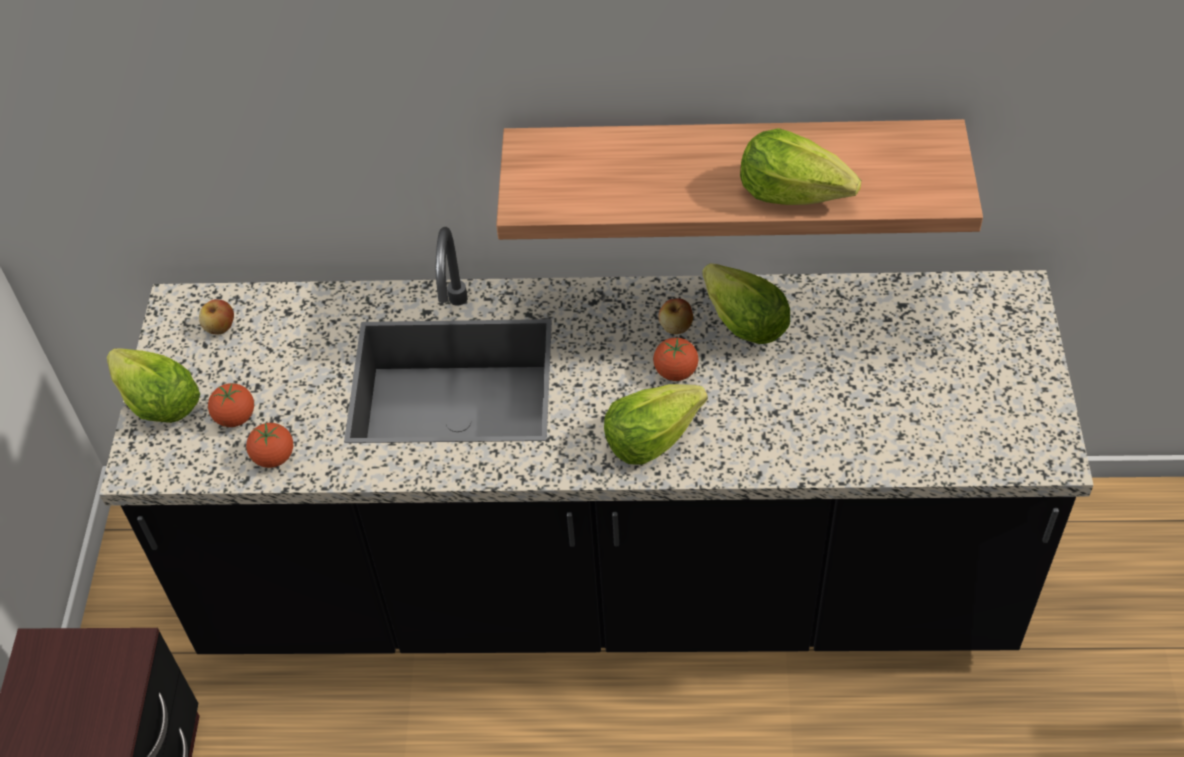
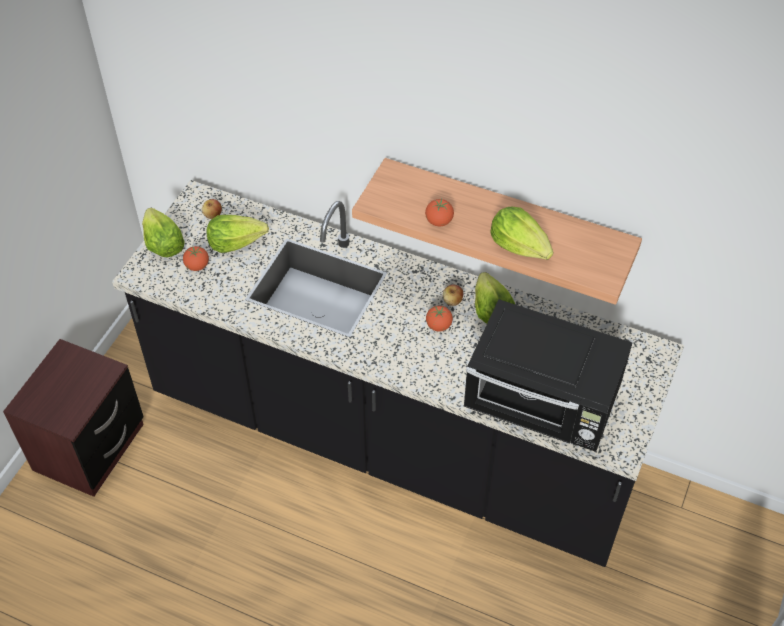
camera: 20 degrees right, 0 degrees up
tomato [246,423,293,468] -> tomato moved to [425,199,454,226]
lettuce [604,384,708,464] -> lettuce moved to [207,215,269,253]
none -> black microwave [464,299,632,452]

